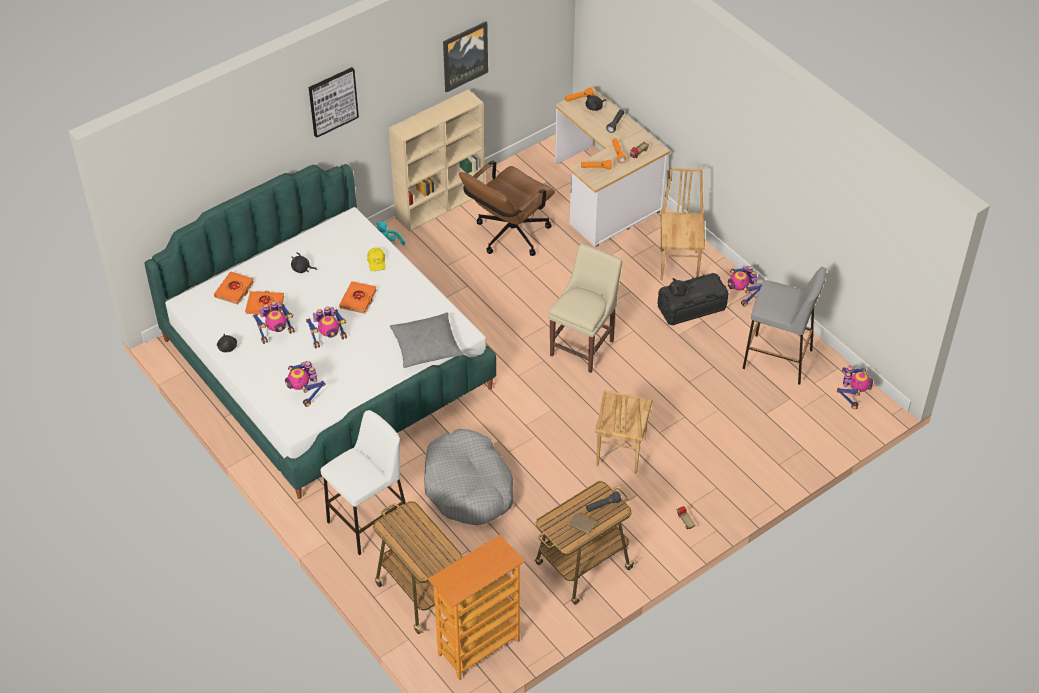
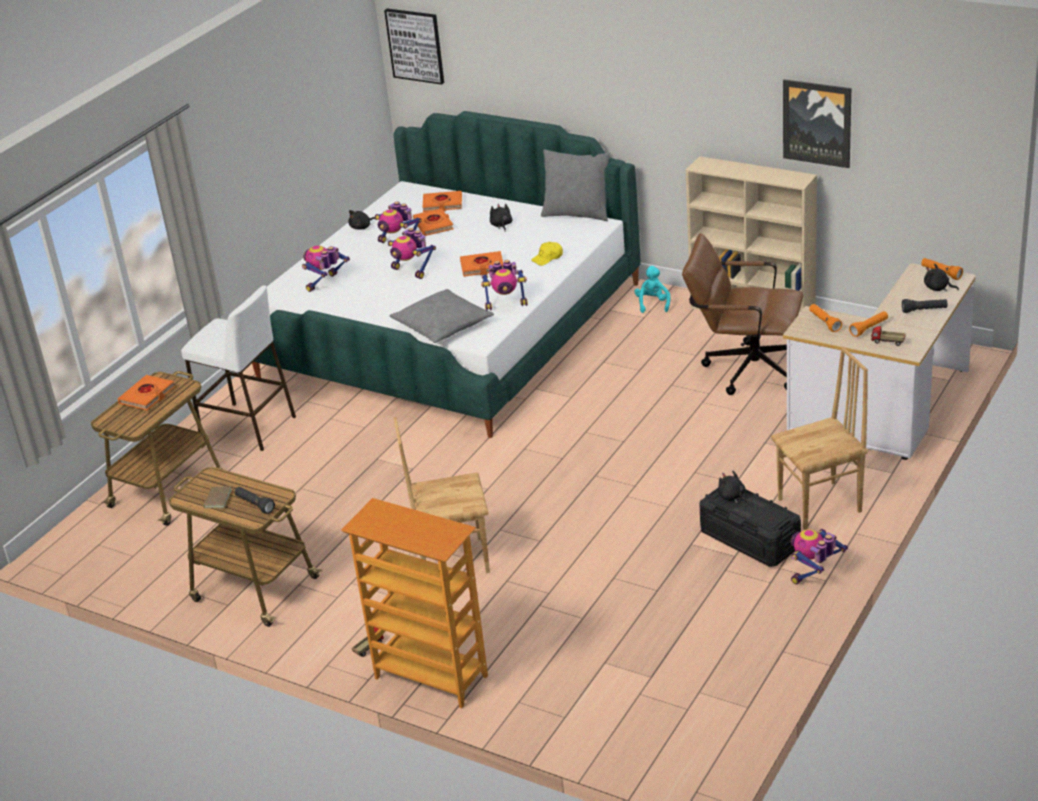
camera: 70 degrees right, 15 degrees down
picture [309,67,359,138] -> picture moved to [384,9,444,85]
grey dog bed [424,429,514,525] -> none
bookcase [428,535,525,680] -> bookcase moved to [341,498,488,708]
beige chair [548,244,622,373] -> none
grey stool [742,267,826,385] -> none
toy robot [837,366,874,409] -> toy robot moved to [481,260,528,311]
none -> orange book [118,375,175,411]
none -> grey pillow [541,150,610,221]

